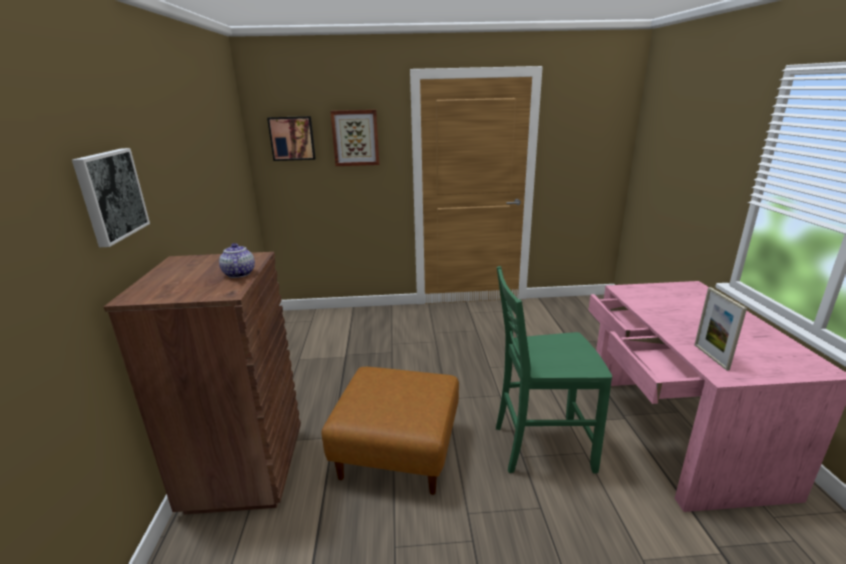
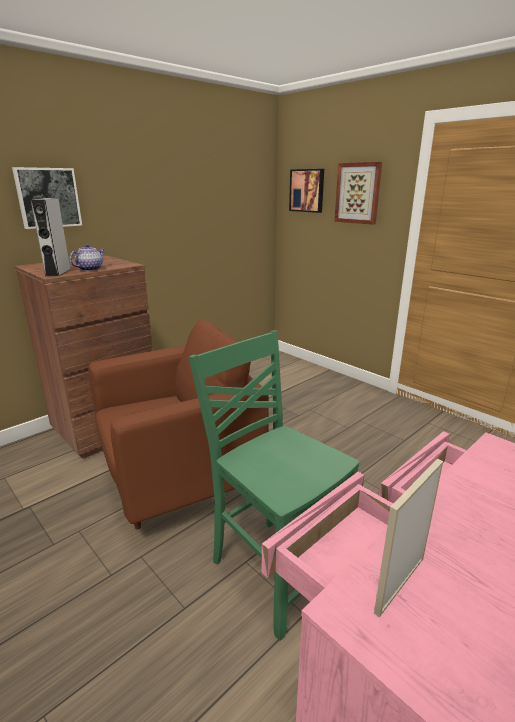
camera: 50 degrees right, 0 degrees up
brown ottoman [322,367,459,495] -> brown armchair [88,320,269,530]
none -> grey speaker [31,198,71,276]

